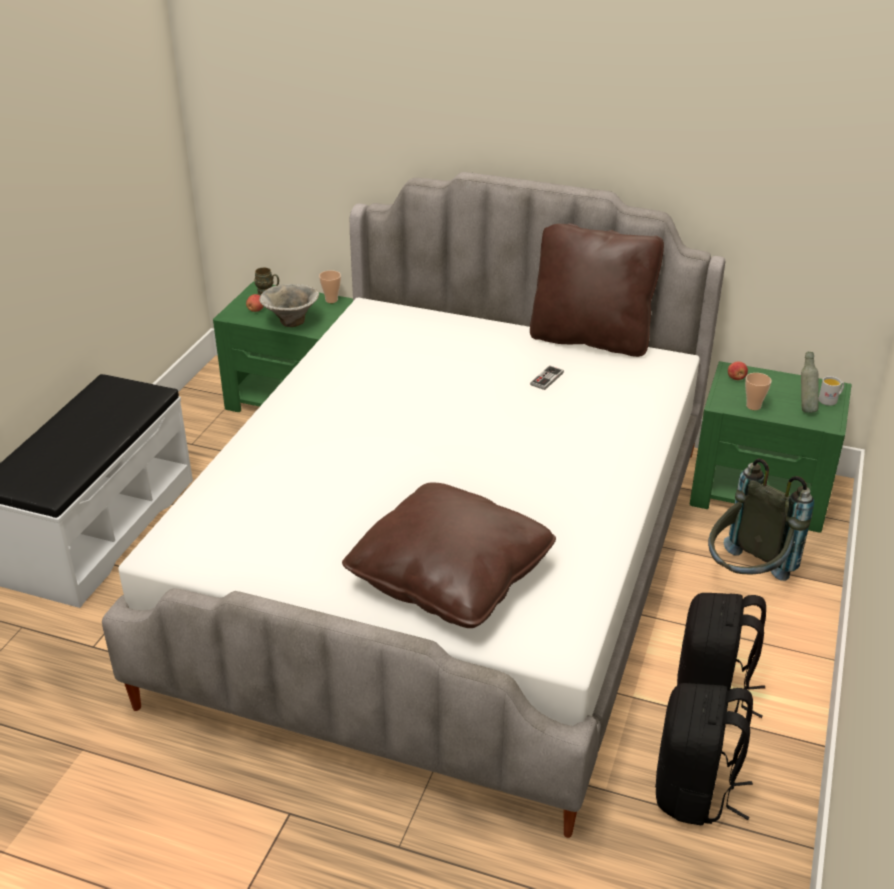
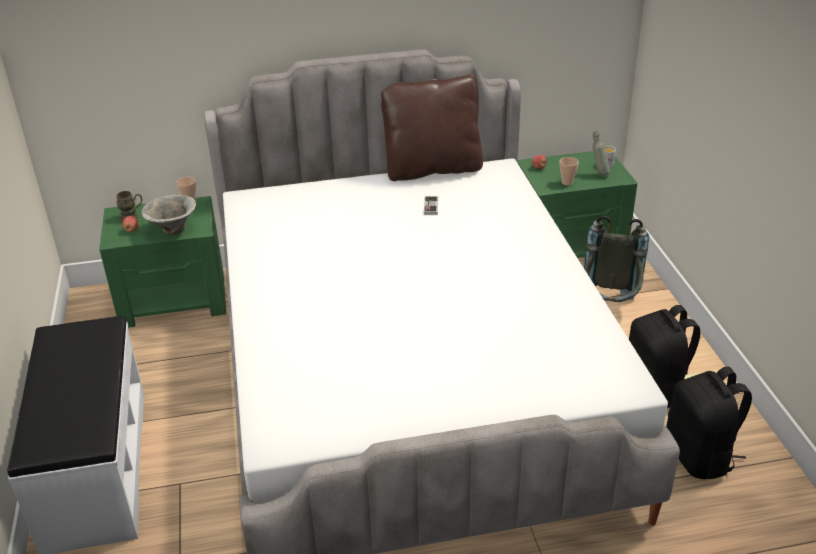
camera: 30 degrees left, 0 degrees up
brown pillow [342,483,556,628] -> none

